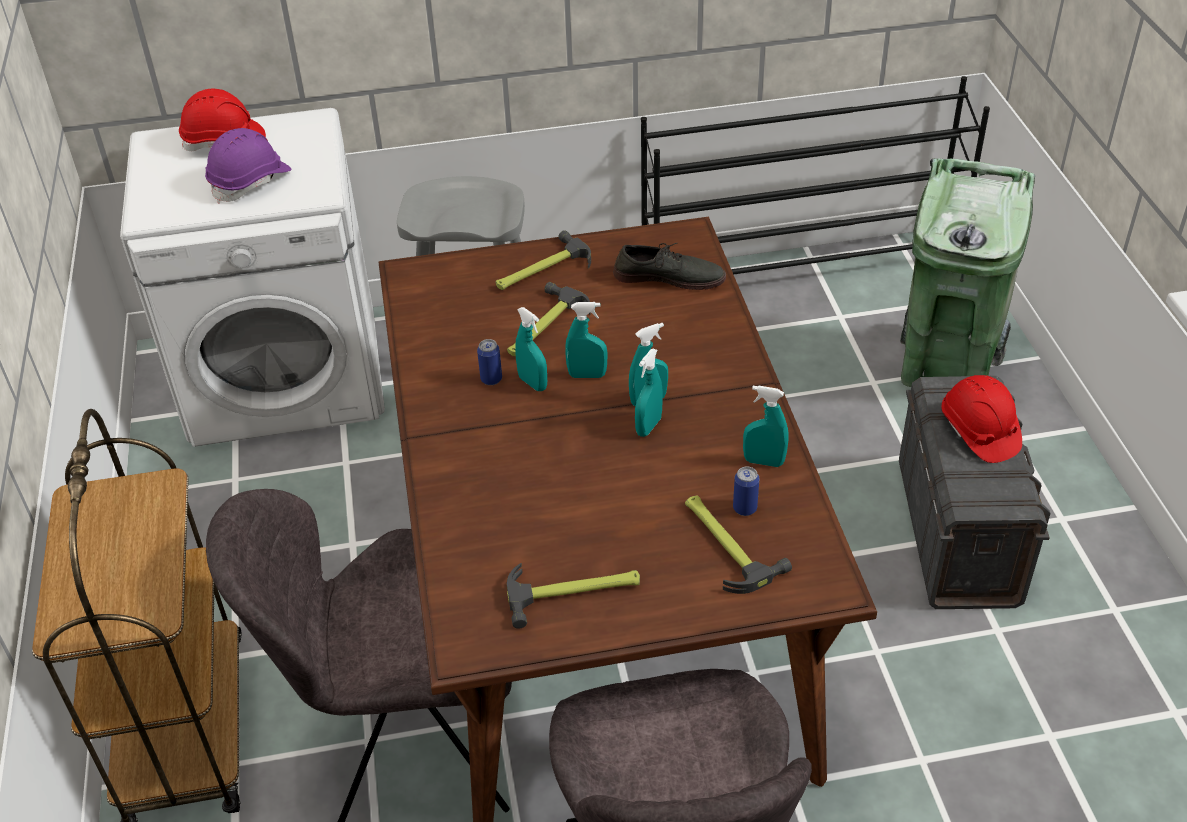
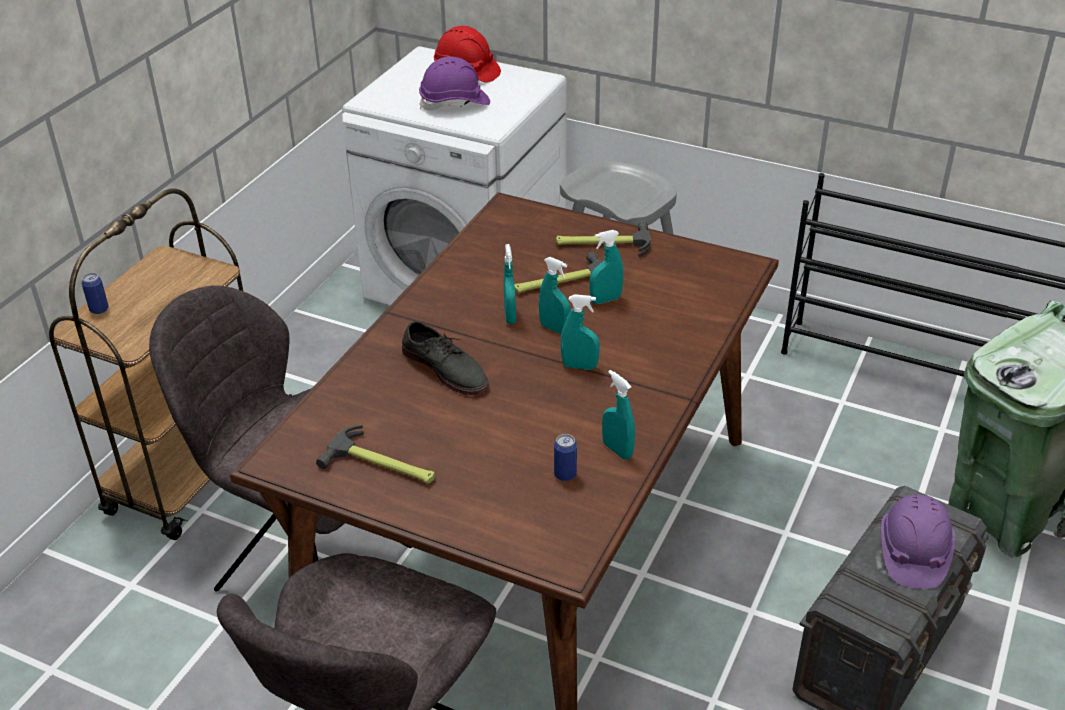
camera: 35 degrees right, 5 degrees down
can [477,339,502,385] -> can moved to [81,273,109,314]
grey shoe [613,243,726,290] -> grey shoe moved to [402,321,489,395]
turquoise spray bottle [635,349,663,437] -> turquoise spray bottle moved to [589,230,623,304]
hammer [685,495,792,594] -> none
red hard hat [941,375,1022,463] -> purple hard hat [881,495,955,589]

